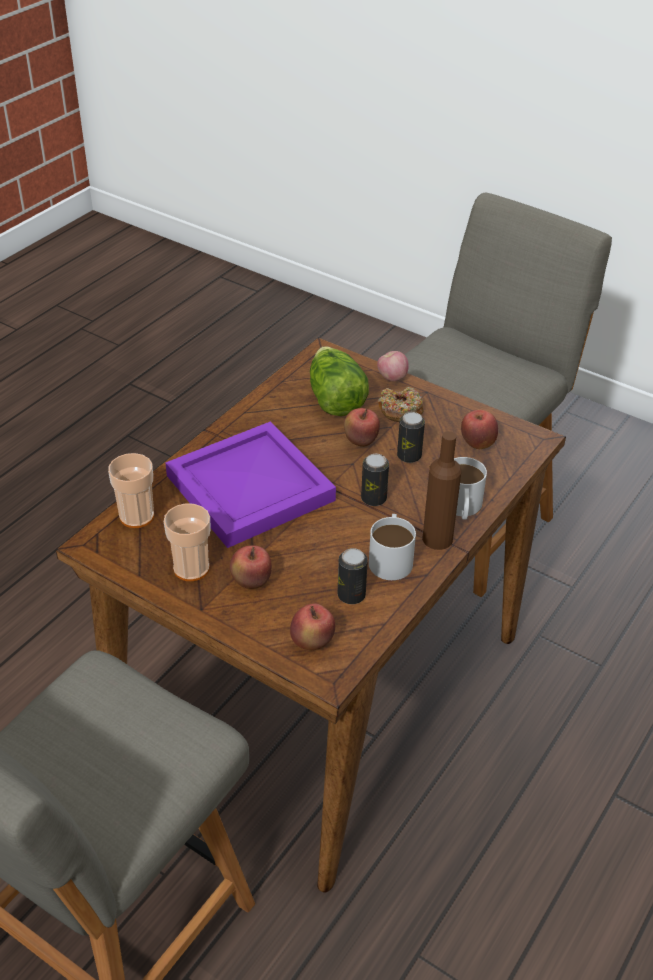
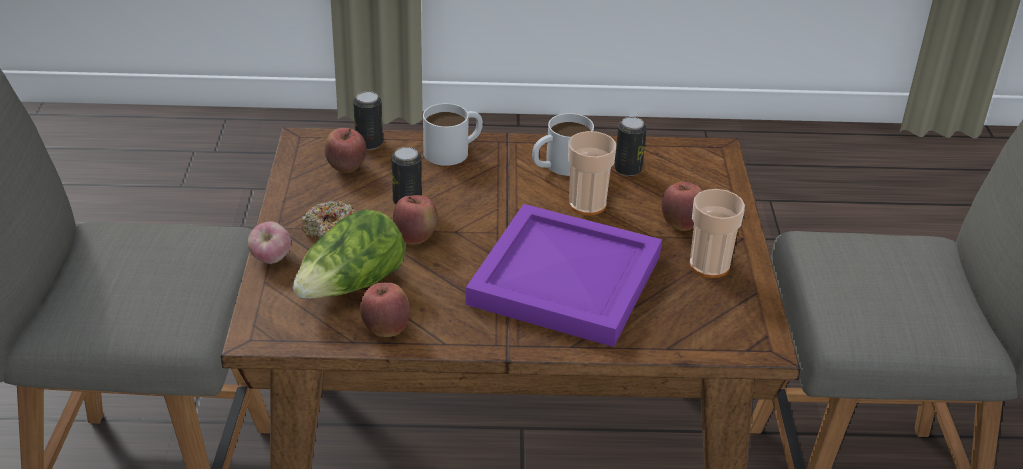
camera: 125 degrees left, 5 degrees down
cup [108,453,154,528] -> cup moved to [568,131,616,216]
apple [290,603,335,650] -> apple moved to [360,283,410,337]
can [361,454,389,506] -> can moved to [353,91,383,150]
brown bottle [422,431,462,550] -> none

